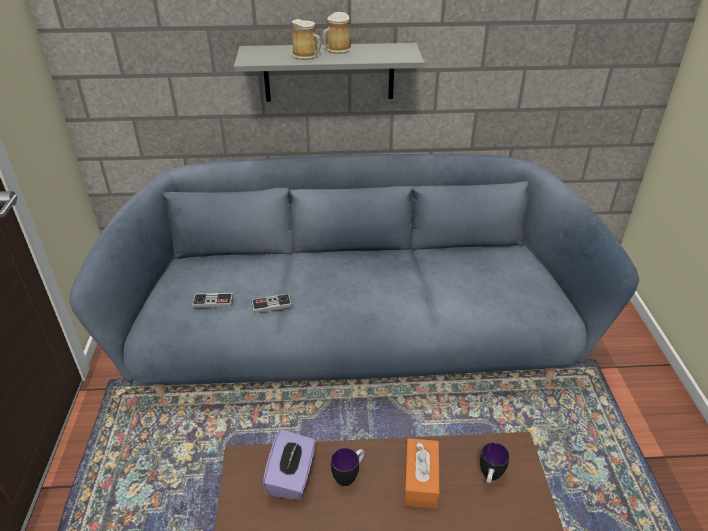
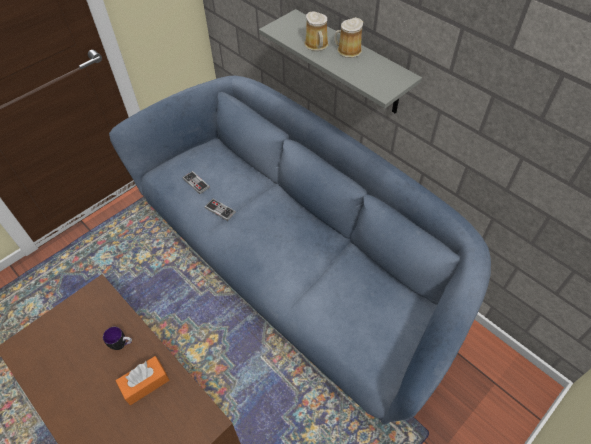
camera: 50 degrees right, 15 degrees up
purple tissue box [263,429,315,500] -> none
mug [480,443,510,484] -> none

